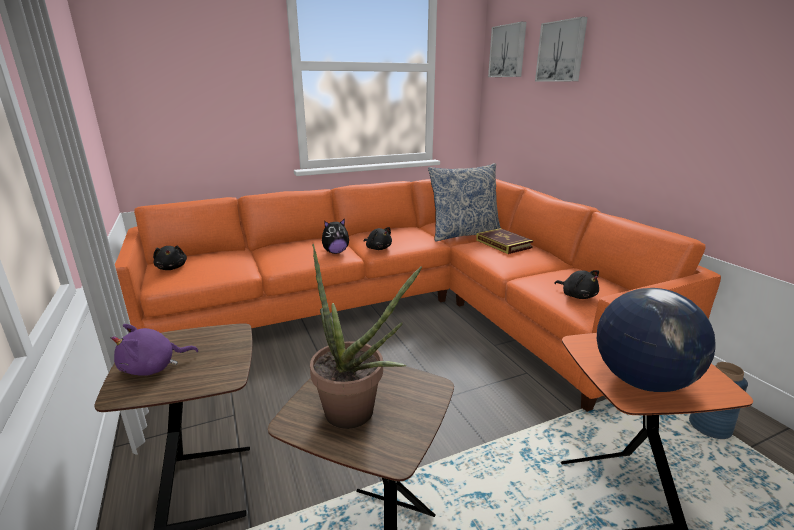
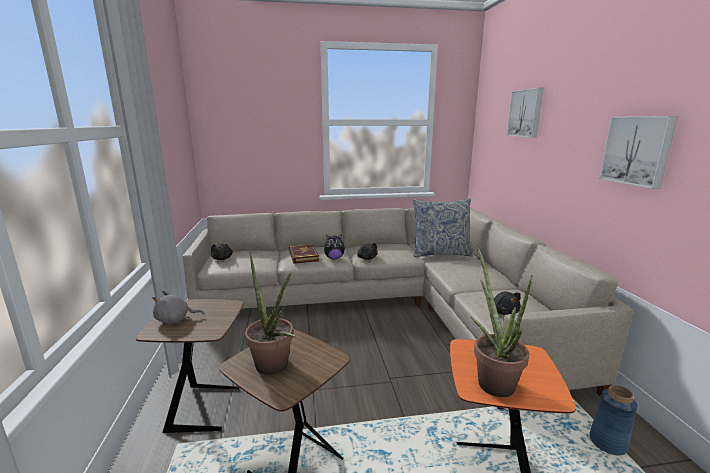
camera: 15 degrees right, 5 degrees down
purple plush toy [111,324,198,376] -> grey plush toy [152,290,204,324]
orange sofa [115,179,721,412] -> beige sofa [183,208,633,409]
book [476,228,534,254] -> book moved to [289,244,319,264]
picture [488,22,527,77] -> picture moved to [599,116,678,189]
globe [597,288,716,392] -> potted plant [470,244,532,397]

